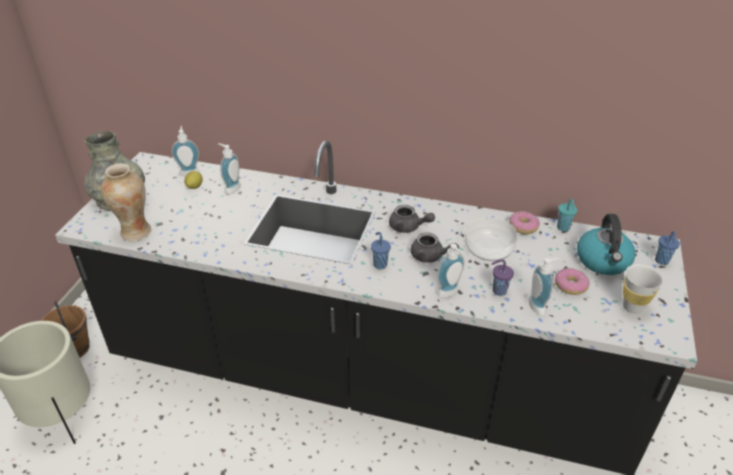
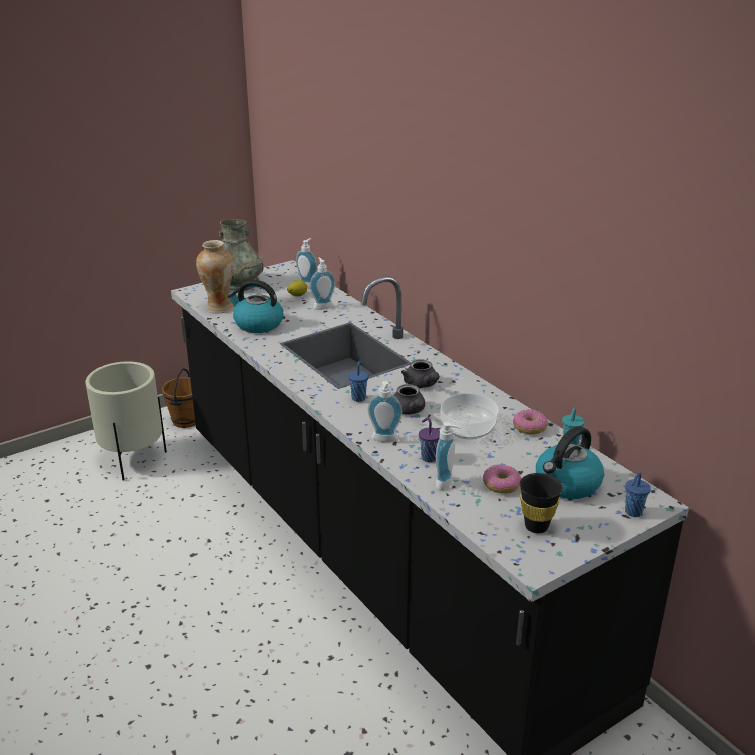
camera: 40 degrees right, 10 degrees down
white cup [623,264,664,314] -> black cup [520,473,563,533]
none -> kettle [227,280,283,333]

